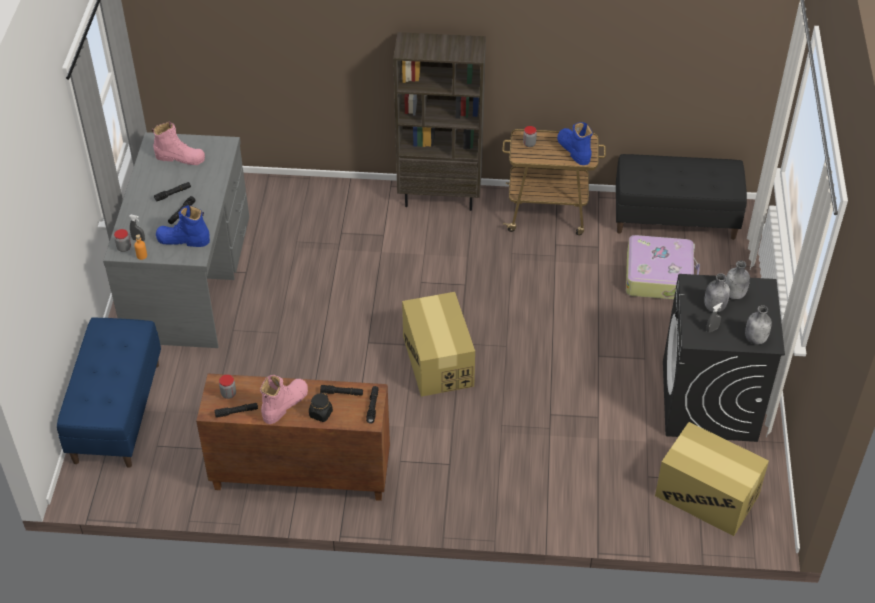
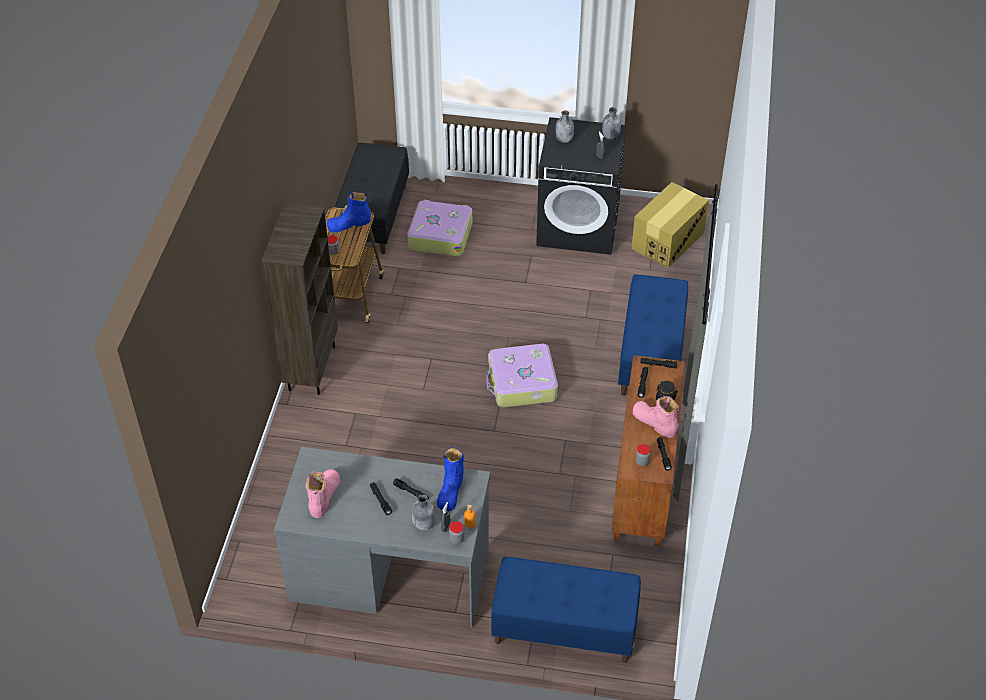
camera: 85 degrees left, 0 degrees up
cardboard box [402,292,475,397] -> suitcase [486,344,558,407]
grey bottle [704,273,730,312] -> grey bottle moved to [412,494,435,530]
none -> blue bench [618,275,688,396]

